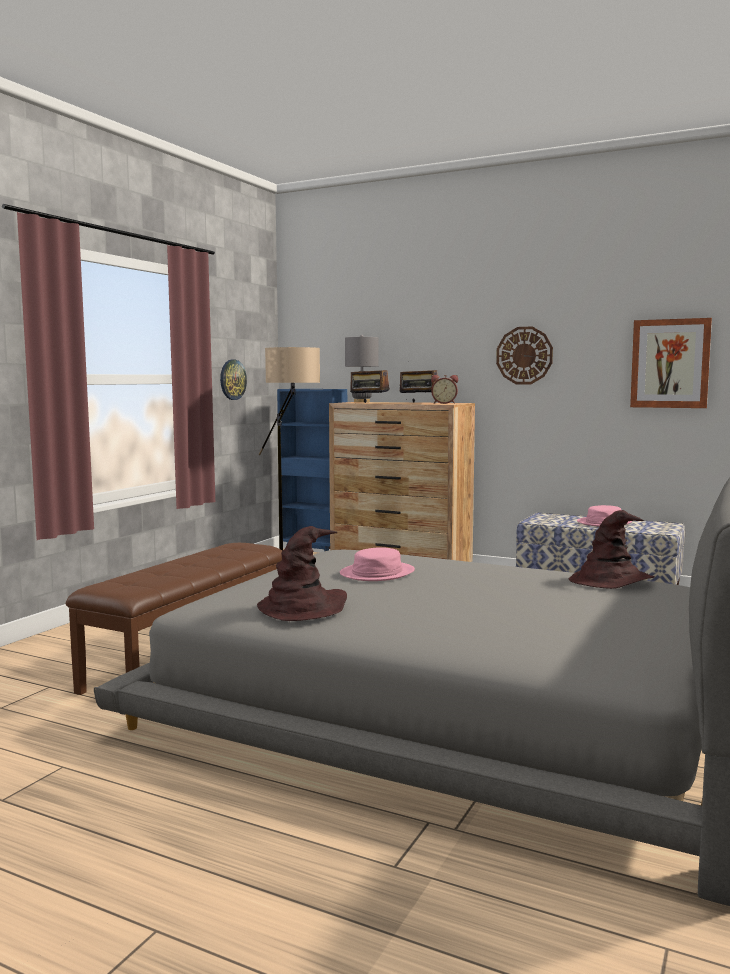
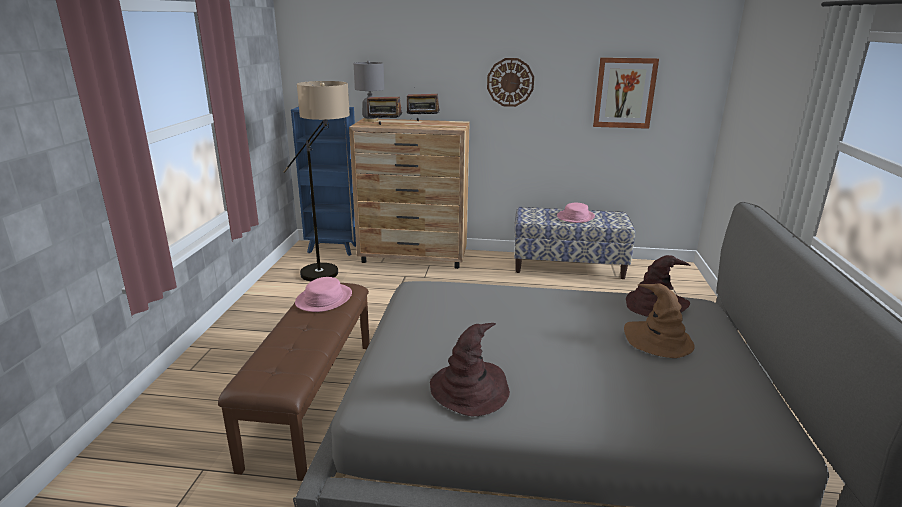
camera: 20 degrees left, 15 degrees up
wall clock [220,360,247,400] -> none
pink hat [340,547,415,581] -> pink hat moved to [295,277,352,312]
alarm clock [431,375,458,404] -> none
none -> brown hat [624,283,695,358]

